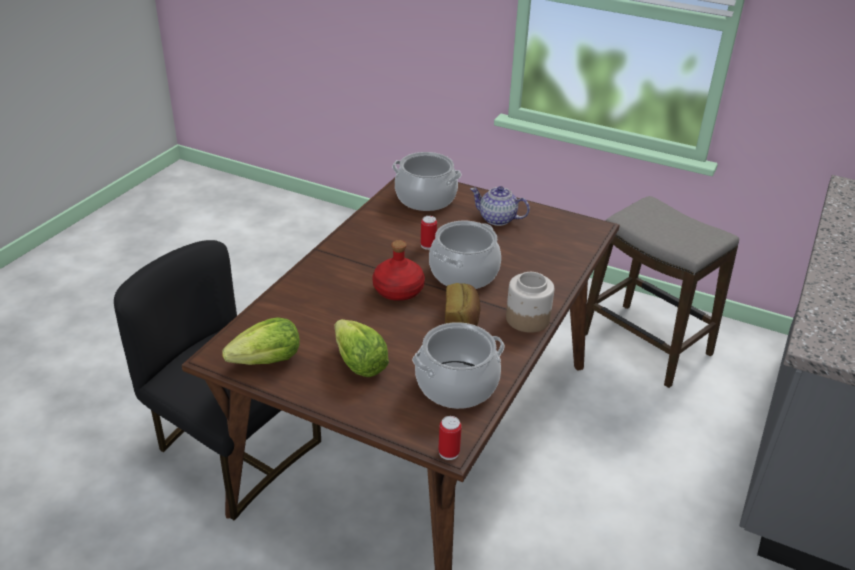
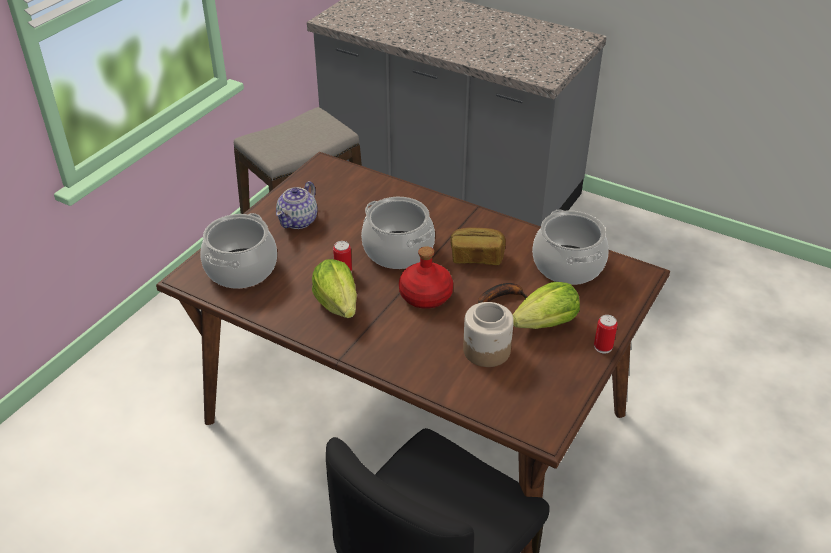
camera: 85 degrees left, 5 degrees up
lettuce [222,317,300,365] -> lettuce moved to [312,259,357,318]
can [438,416,462,460] -> can moved to [594,315,618,354]
jar [506,272,554,333] -> jar moved to [463,302,514,367]
none -> banana [478,283,527,303]

